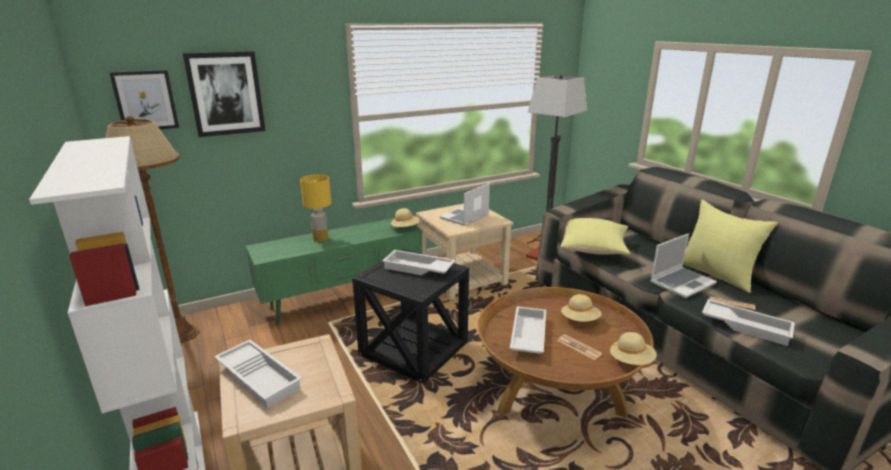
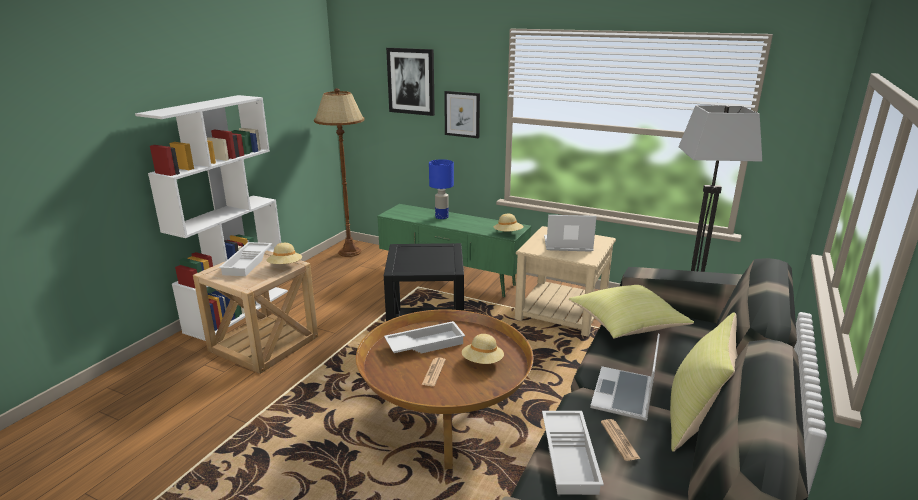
camera: 55 degrees right, 0 degrees up
picture [109,70,179,129] -> picture moved to [444,91,480,138]
yellow table lamp [300,174,331,242] -> blue table lamp [429,159,454,219]
white tray [382,250,455,276] -> none
beige hat [610,332,657,365] -> beige hat moved to [267,243,302,264]
laptop [650,233,717,298] -> laptop turned 90 degrees clockwise [590,334,660,421]

